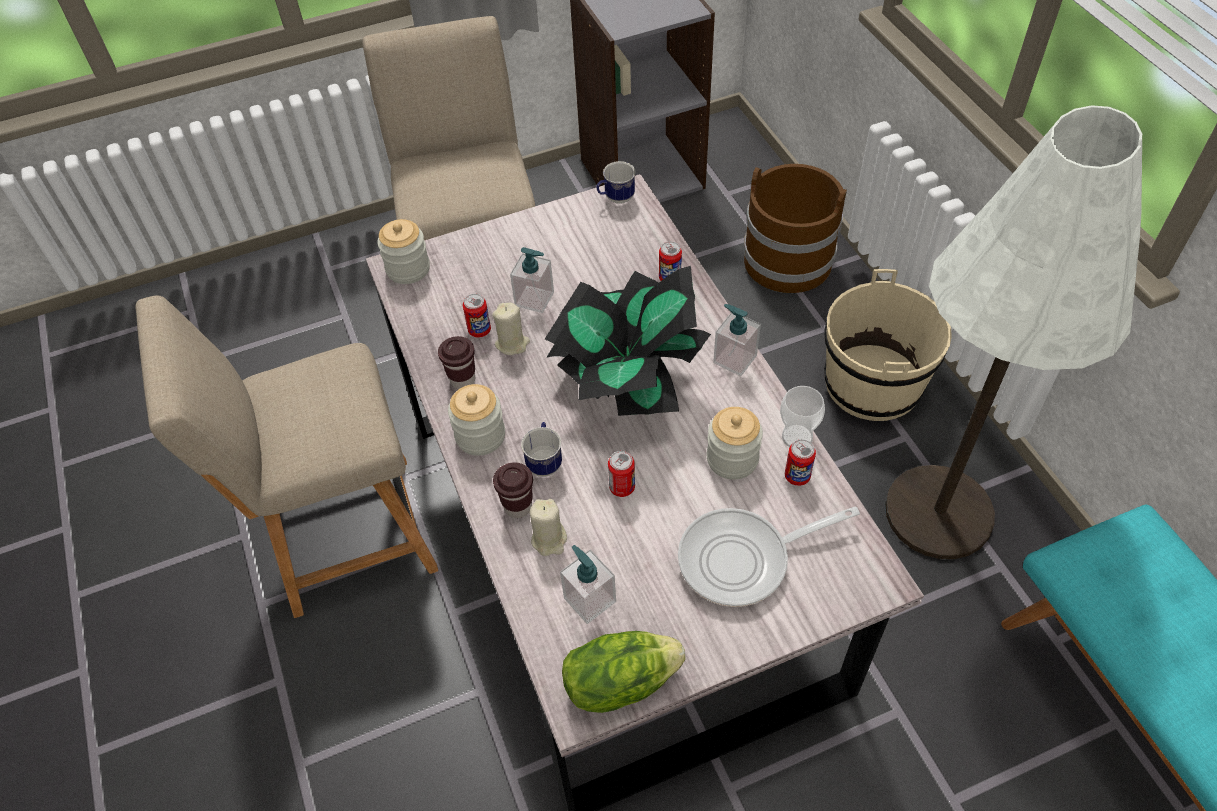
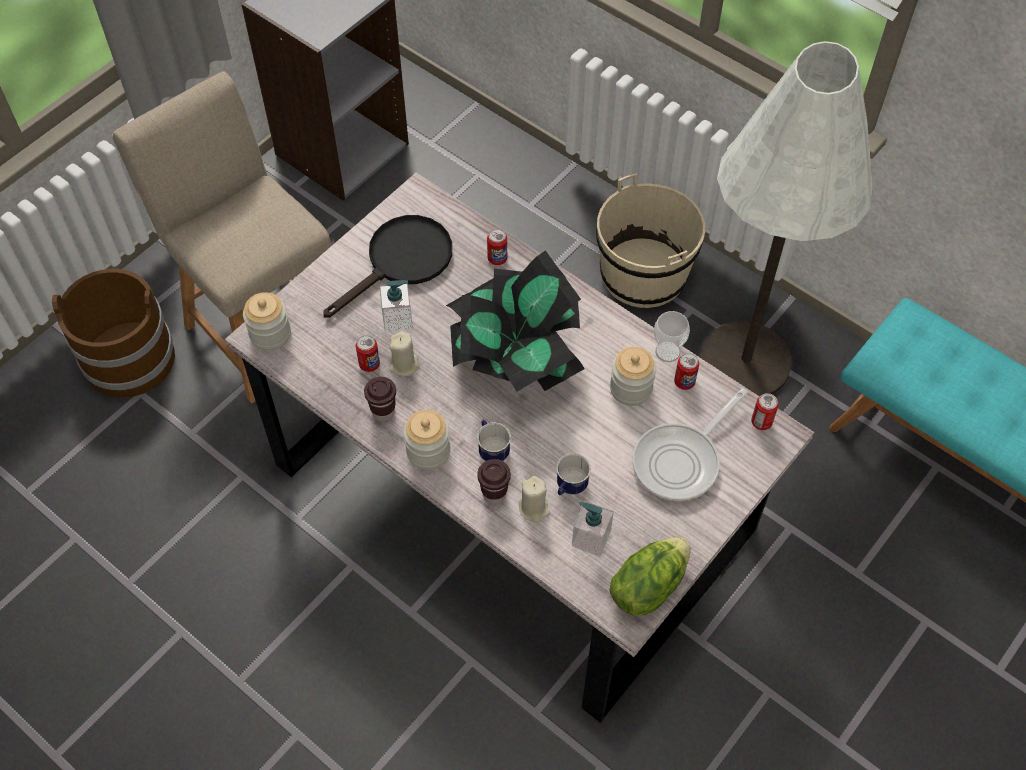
camera: 30 degrees left, 5 degrees up
beige chair [135,295,438,618] -> none
mug [596,161,636,204] -> mug moved to [557,453,591,495]
can [608,451,635,497] -> can moved to [751,393,779,430]
soap dispenser [713,304,761,376] -> none
brown bucket [744,164,847,293] -> brown bucket moved to [52,269,175,398]
none -> black frying pan [323,215,452,318]

